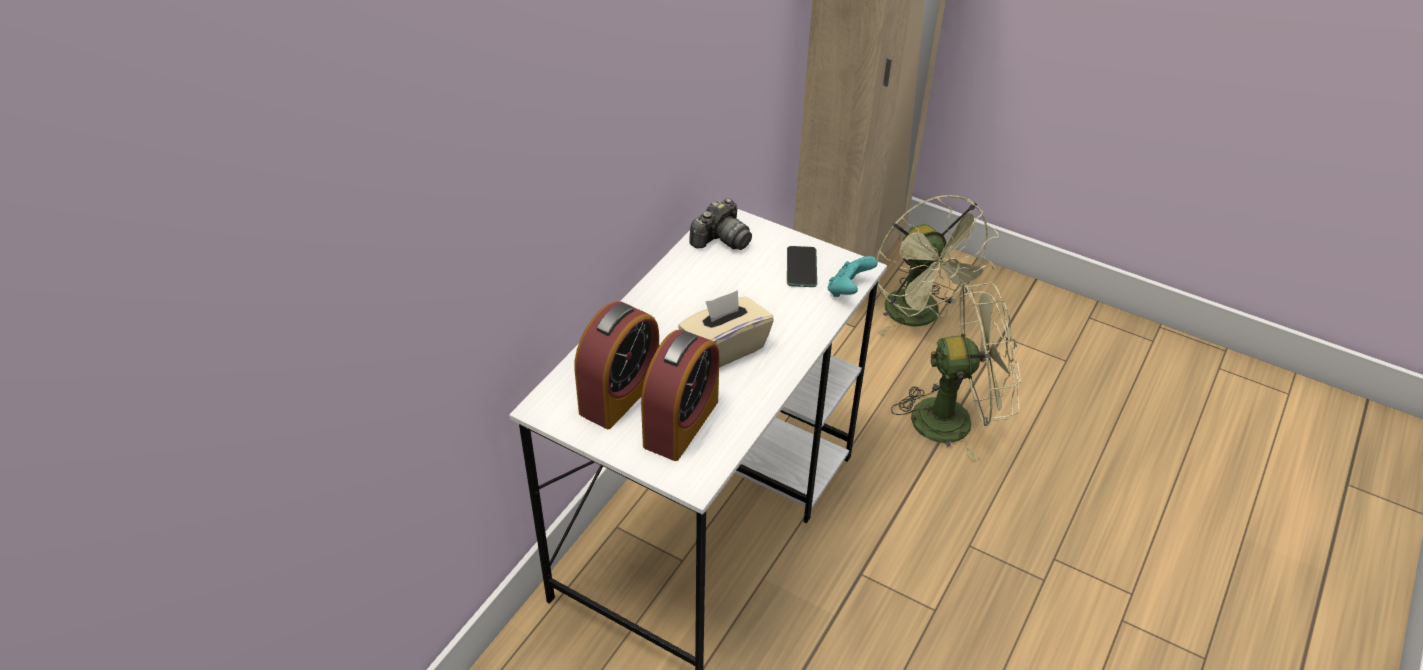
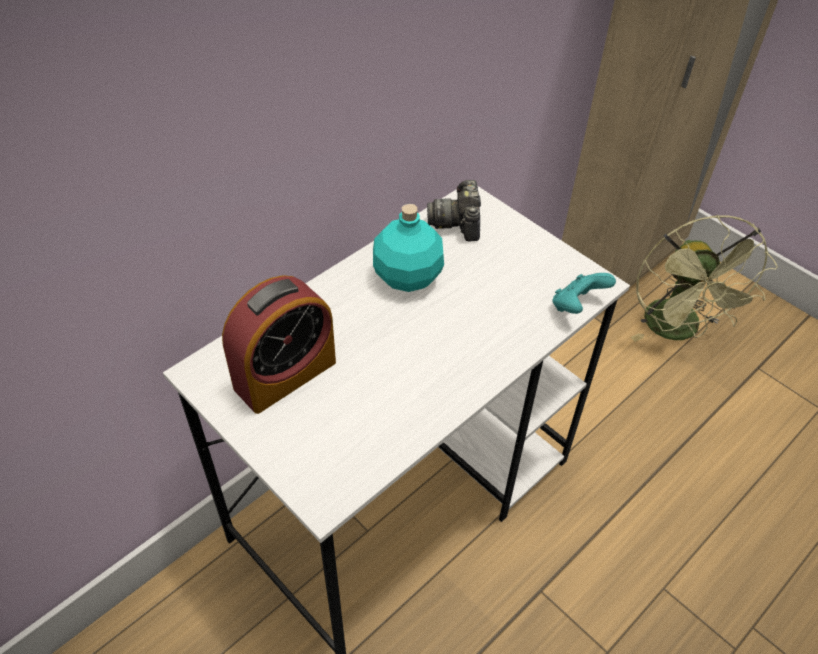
camera: 15 degrees right, 5 degrees up
alarm clock [641,329,719,461] -> none
beige tissue box [678,290,774,368] -> none
camera [689,198,752,250] -> camera turned 120 degrees clockwise [427,180,481,242]
phone [787,246,817,287] -> none
green fan [891,283,1021,461] -> none
none -> turquoise bottle [373,204,444,292]

